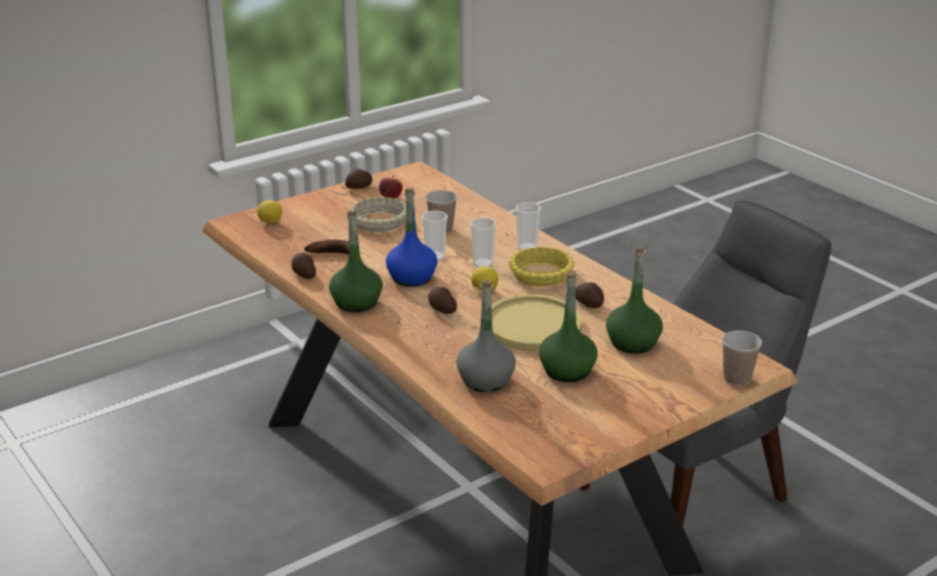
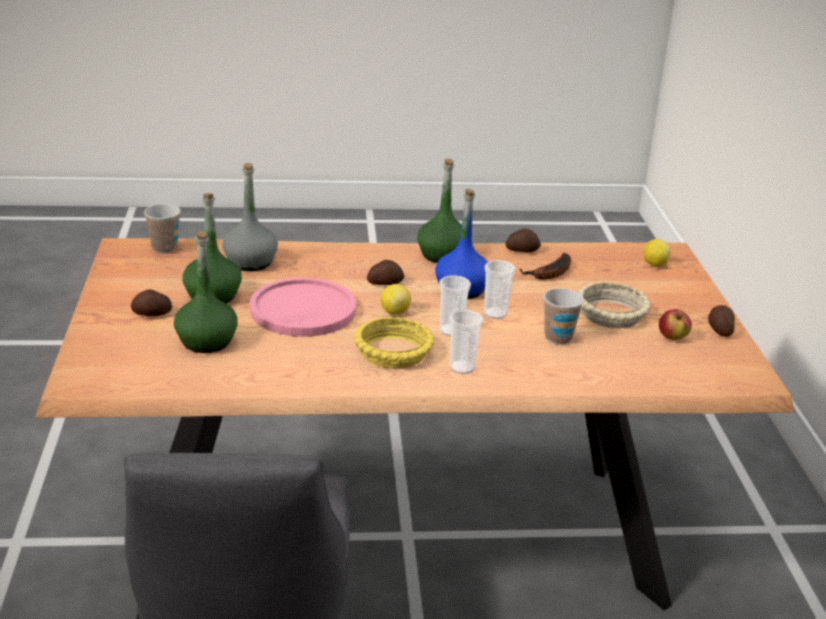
camera: 120 degrees right, 0 degrees up
yellow plate [492,294,582,352] -> pink plate [250,277,356,337]
potato [576,282,604,308] -> potato moved to [131,289,172,316]
cup [722,331,762,386] -> cup moved to [144,204,181,254]

